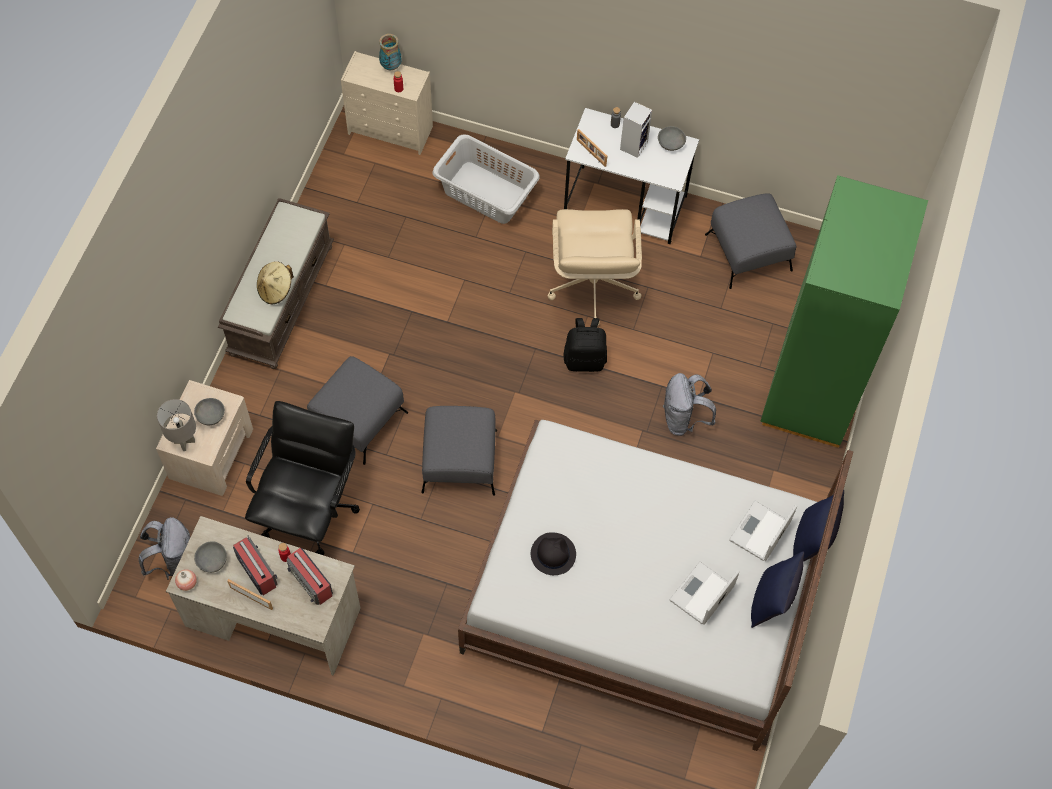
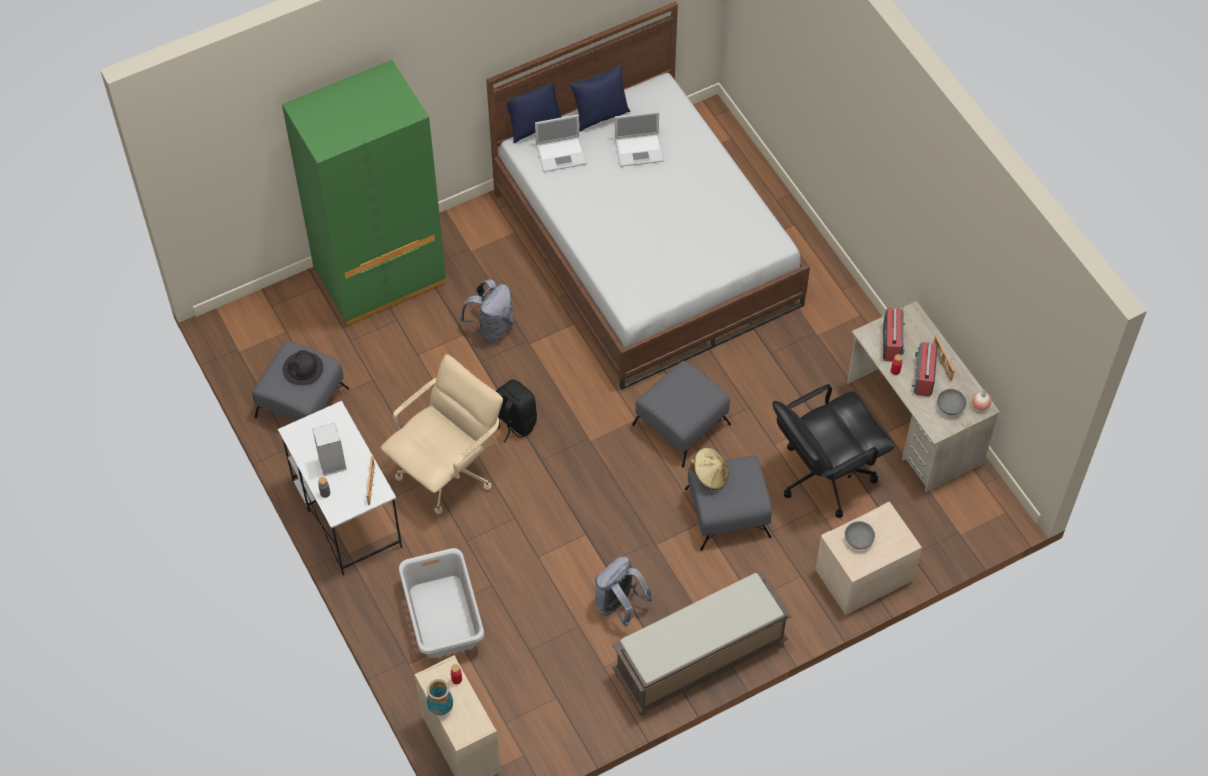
camera: 135 degrees left, 5 degrees down
grey backpack [139,517,190,580] -> grey backpack moved to [595,556,653,626]
grey table lamp [157,399,196,451] -> none
beige hat [257,261,294,304] -> beige hat moved to [690,448,729,490]
black hat [531,532,576,575] -> black hat moved to [283,350,323,385]
grey bowl [658,126,686,151] -> none

